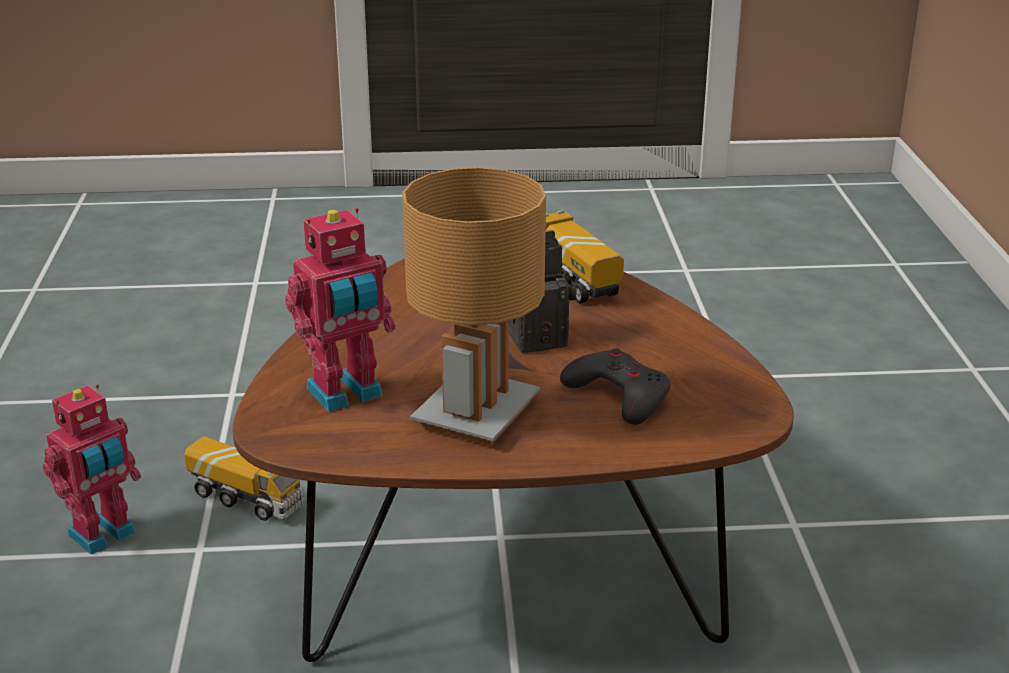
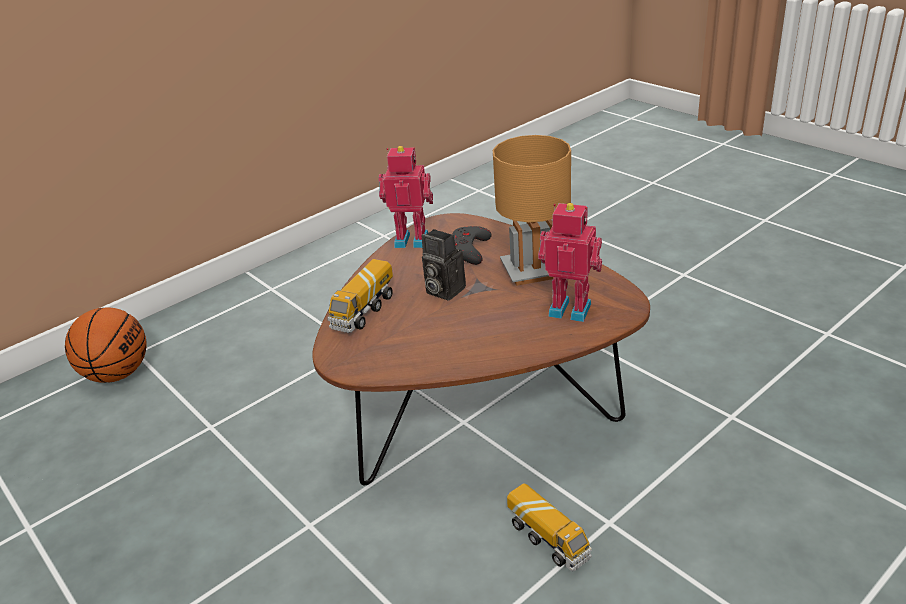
camera: 125 degrees left, 5 degrees up
toy robot [43,384,141,554] -> toy robot moved to [379,146,433,248]
toy truck [184,436,305,521] -> toy truck turned 150 degrees clockwise [507,483,592,572]
none -> basketball [65,307,146,383]

